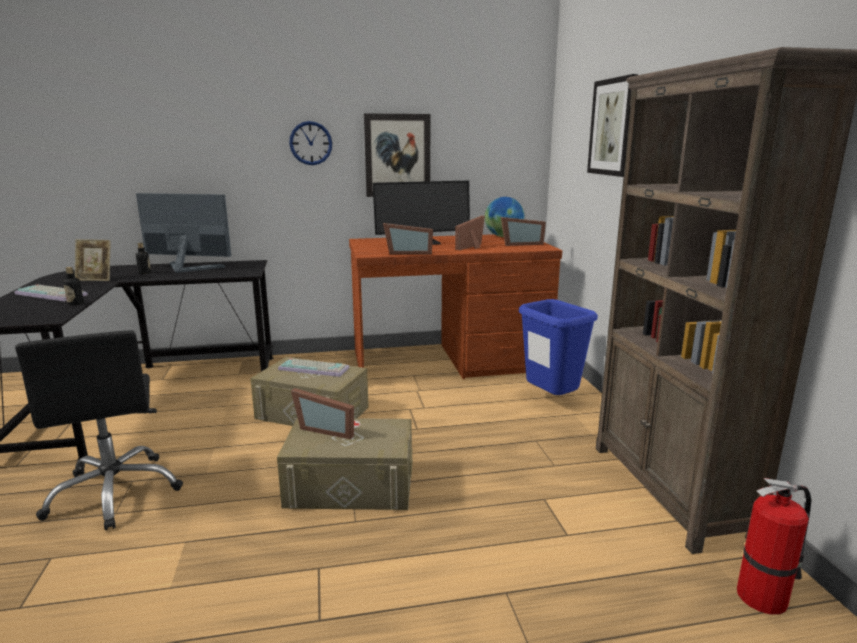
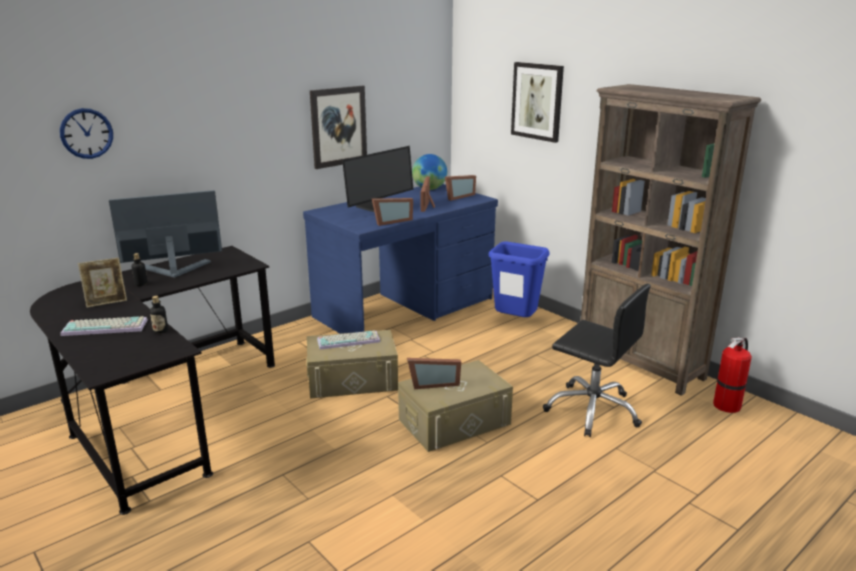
camera: 30 degrees left, 5 degrees up
black office chair [15,330,183,530] -> black office chair moved to [543,284,651,437]
wall clock [289,121,332,165] -> wall clock moved to [60,108,113,159]
brown desk [349,234,562,379] -> blue desk [303,184,498,334]

